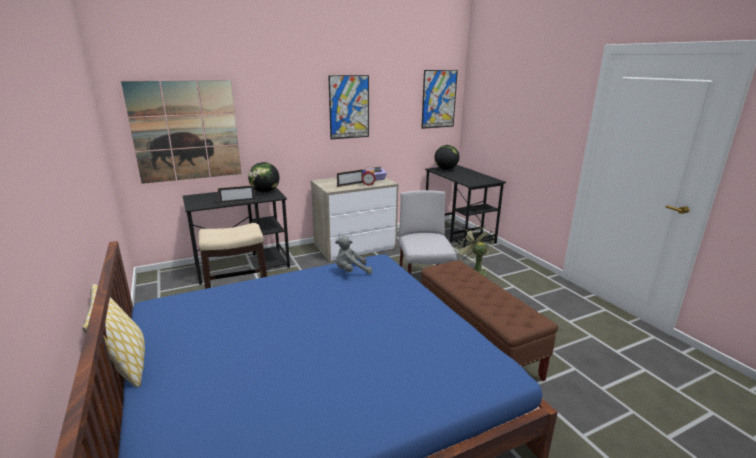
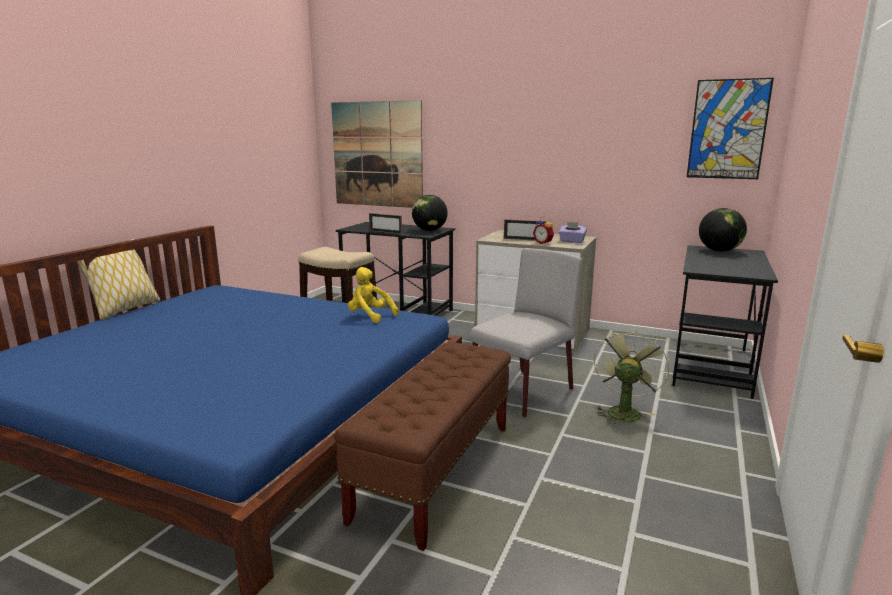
camera: 50 degrees right, 5 degrees down
picture [328,75,369,139] -> none
grey plush toy [335,236,372,274] -> yellow plush toy [348,267,399,323]

